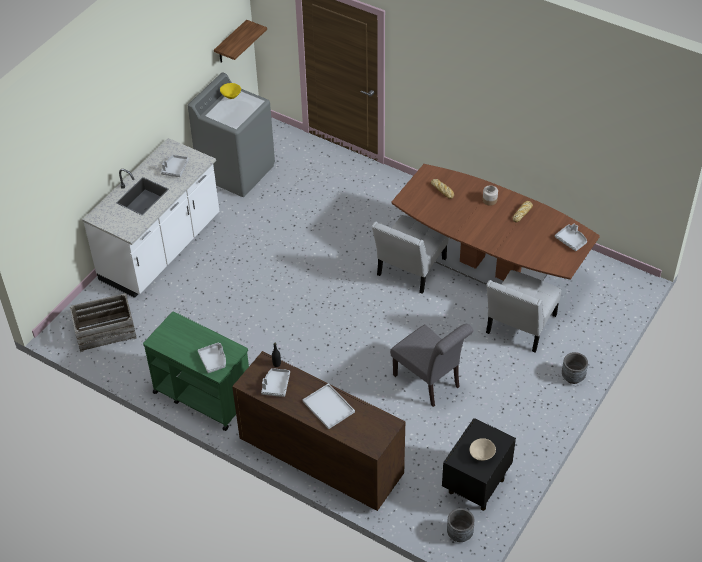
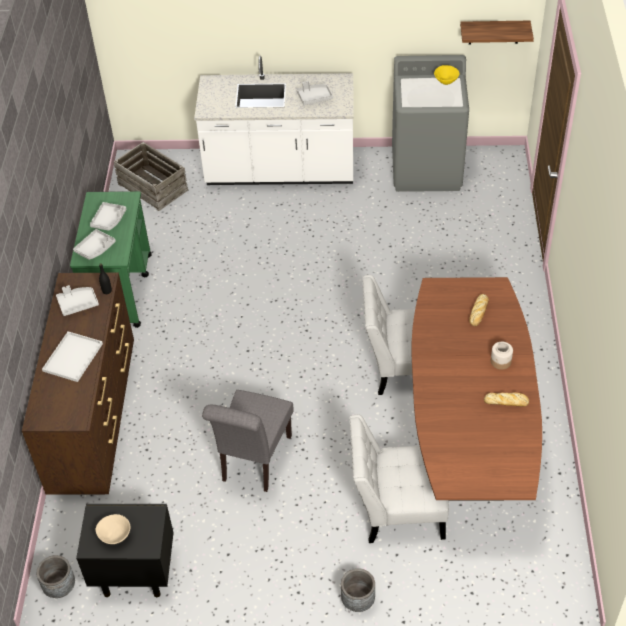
camera: 60 degrees right, 0 degrees up
grey tray [555,223,587,251] -> grey tray moved to [90,202,126,231]

